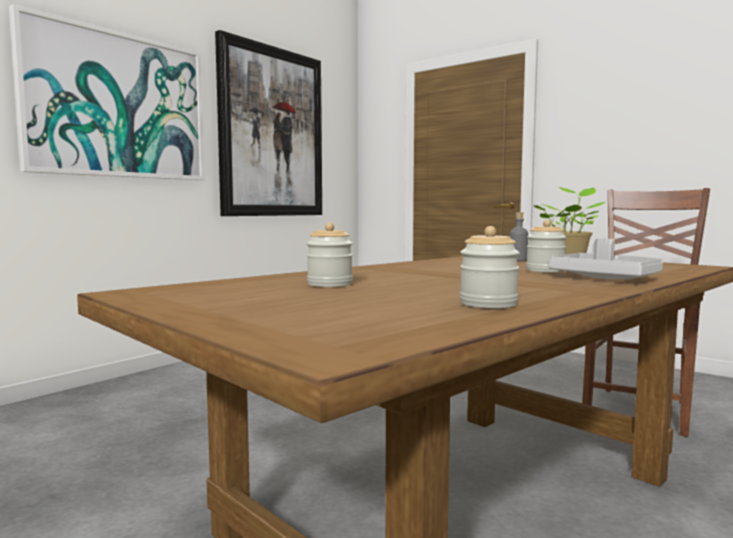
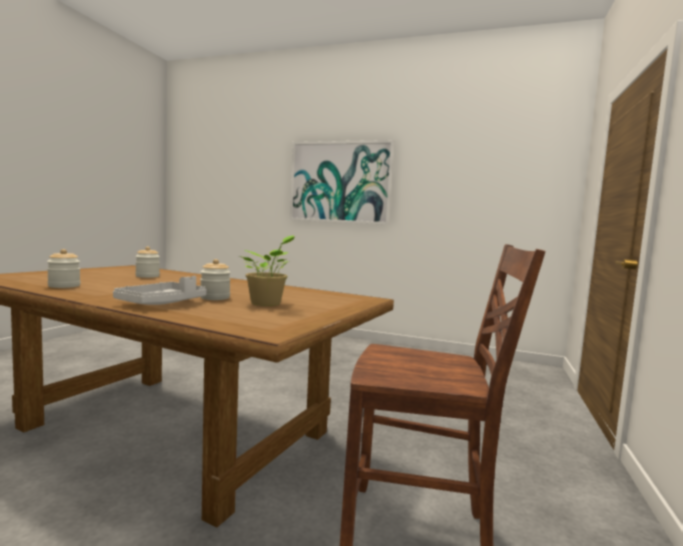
camera: 70 degrees right, 0 degrees up
picture [215,30,322,216] -> none
grey bottle [509,212,528,261] -> none

